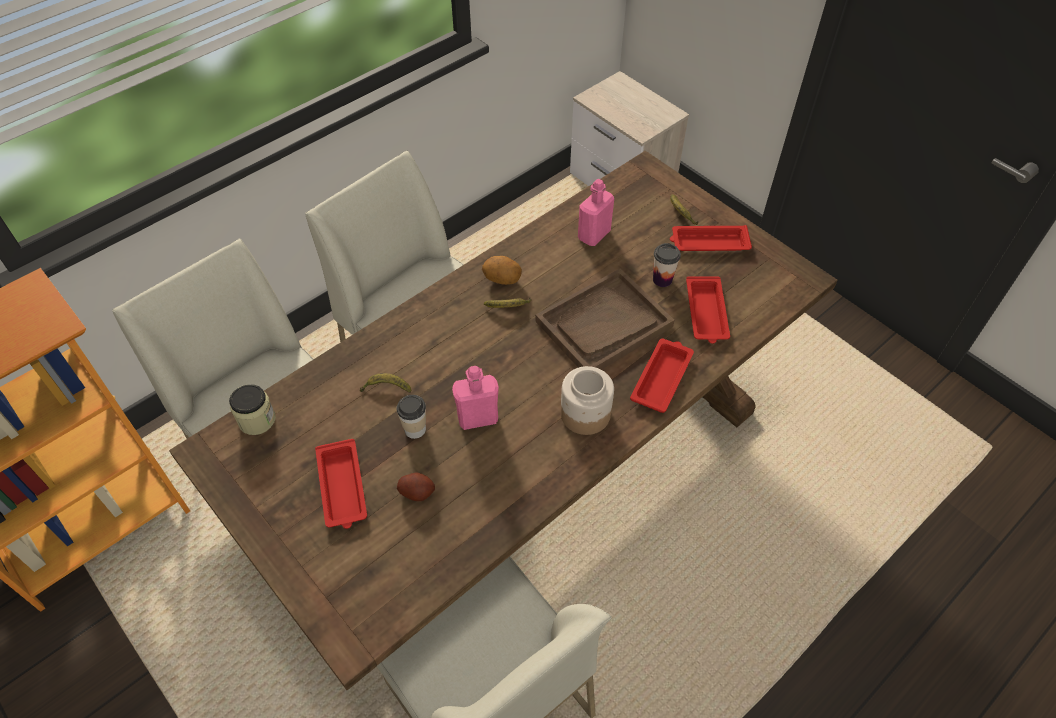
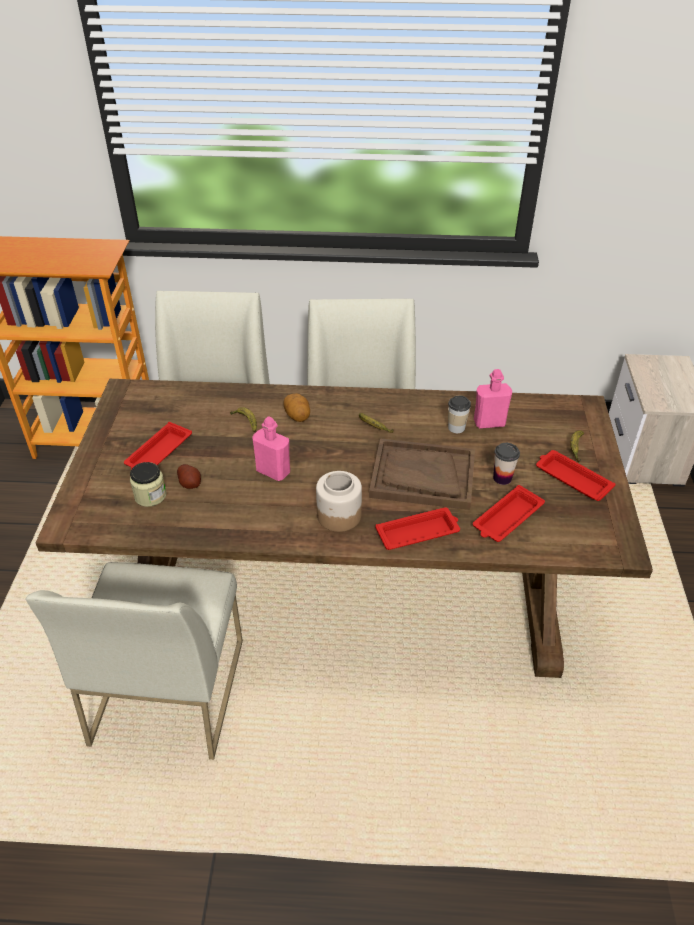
camera: 45 degrees right, 10 degrees down
jar [229,384,276,435] -> jar moved to [130,462,167,507]
cup [397,395,426,439] -> cup moved to [448,395,471,433]
potato [482,256,522,285] -> potato moved to [283,393,310,422]

